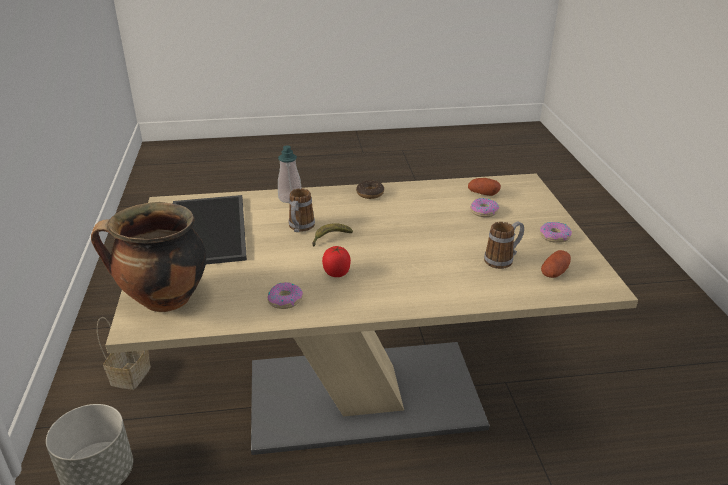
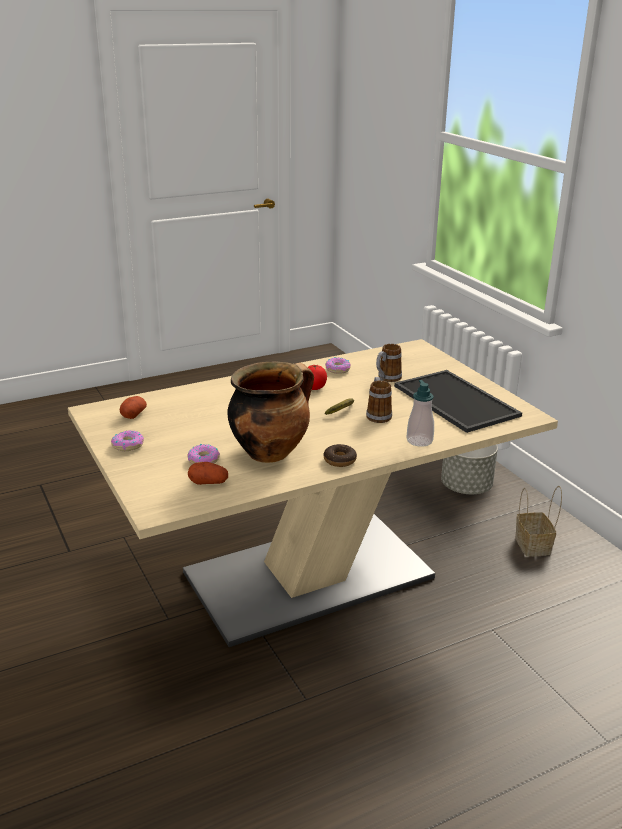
camera: 160 degrees right, 5 degrees down
cooking pot [91,202,206,312] -> cooking pot moved to [227,361,314,463]
mug [484,221,524,269] -> mug moved to [376,344,402,382]

